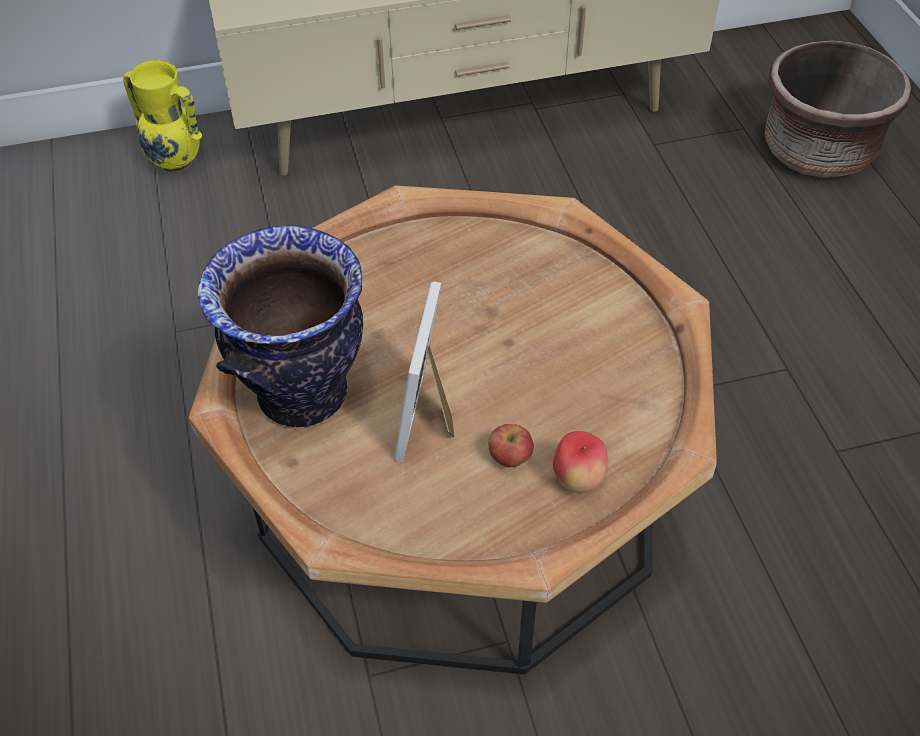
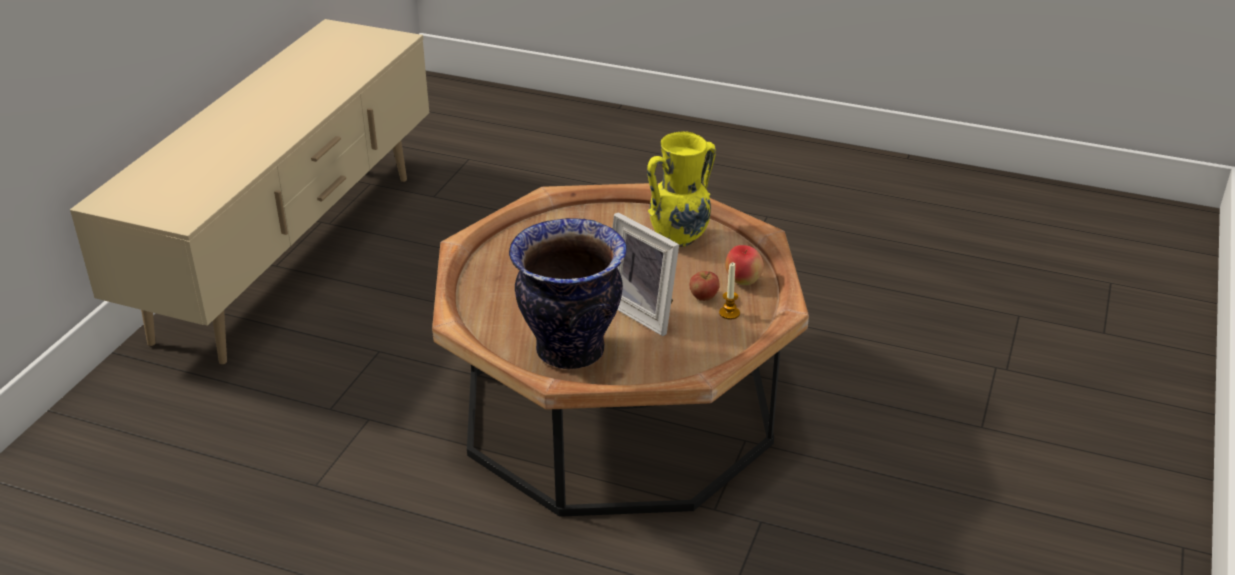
camera: 55 degrees left, 15 degrees down
yellow vase [123,60,202,172] -> yellow vase moved to [647,131,716,247]
brown planter [765,40,911,178] -> none
none -> candle [719,262,740,319]

